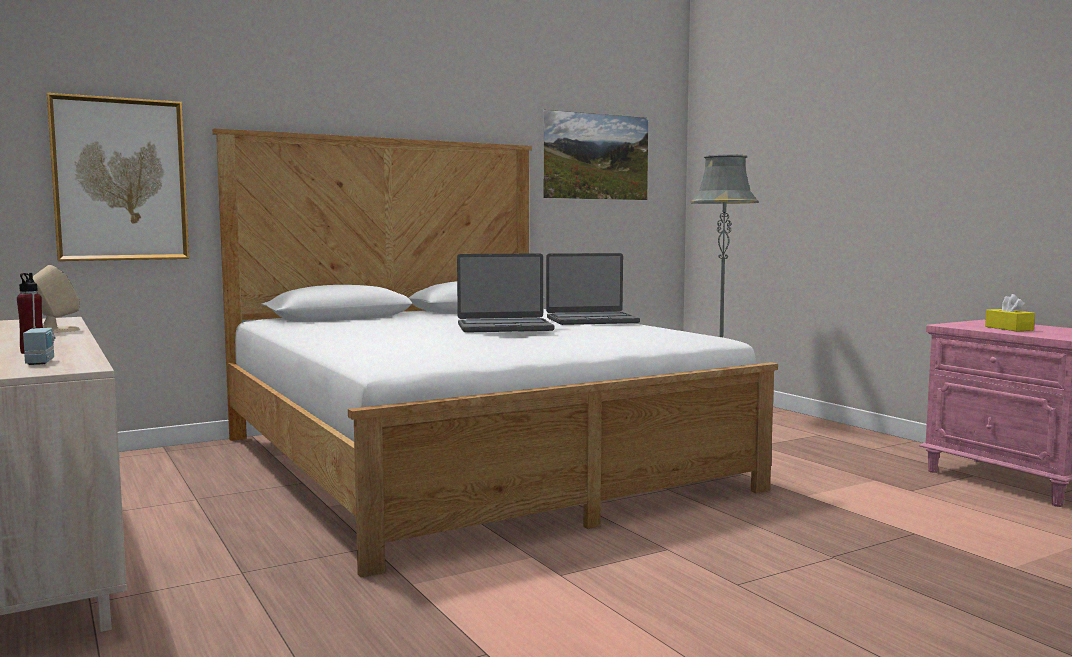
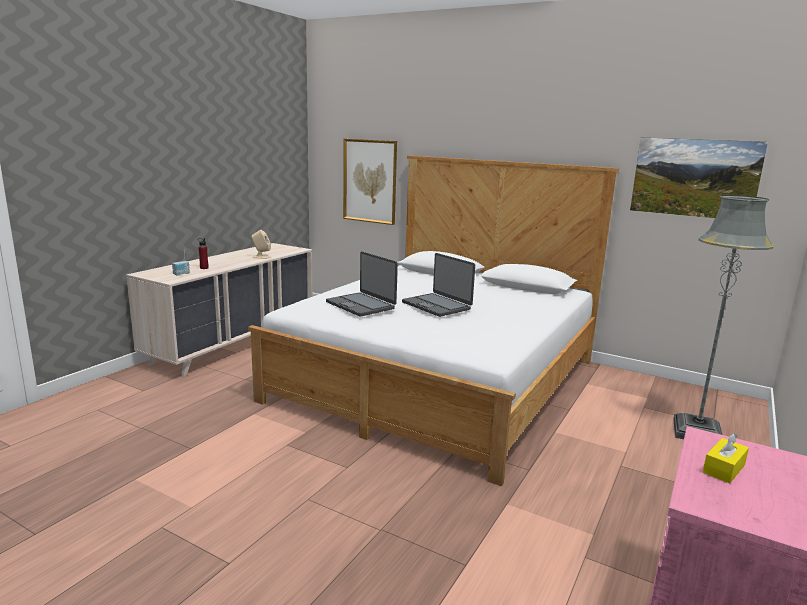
camera: 60 degrees right, 10 degrees up
laptop [546,253,640,325] -> laptop moved to [326,252,398,316]

